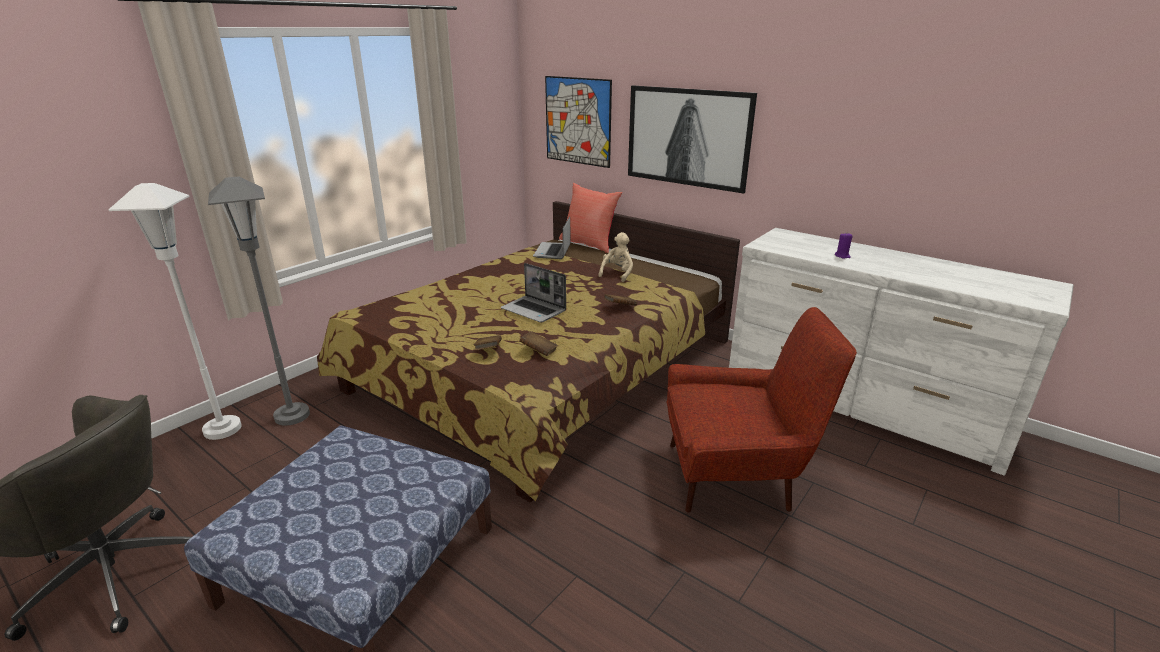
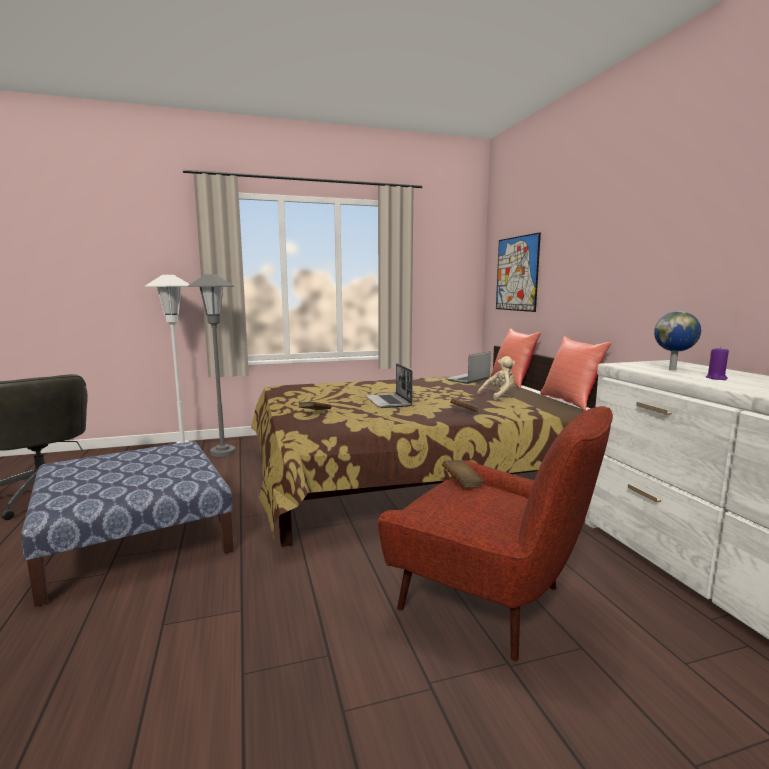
camera: 35 degrees right, 15 degrees down
brown book [519,331,558,356] -> brown book moved to [442,460,484,488]
picture [628,85,757,193] -> none
none -> red pillow [540,336,612,411]
none -> globe [654,311,701,370]

